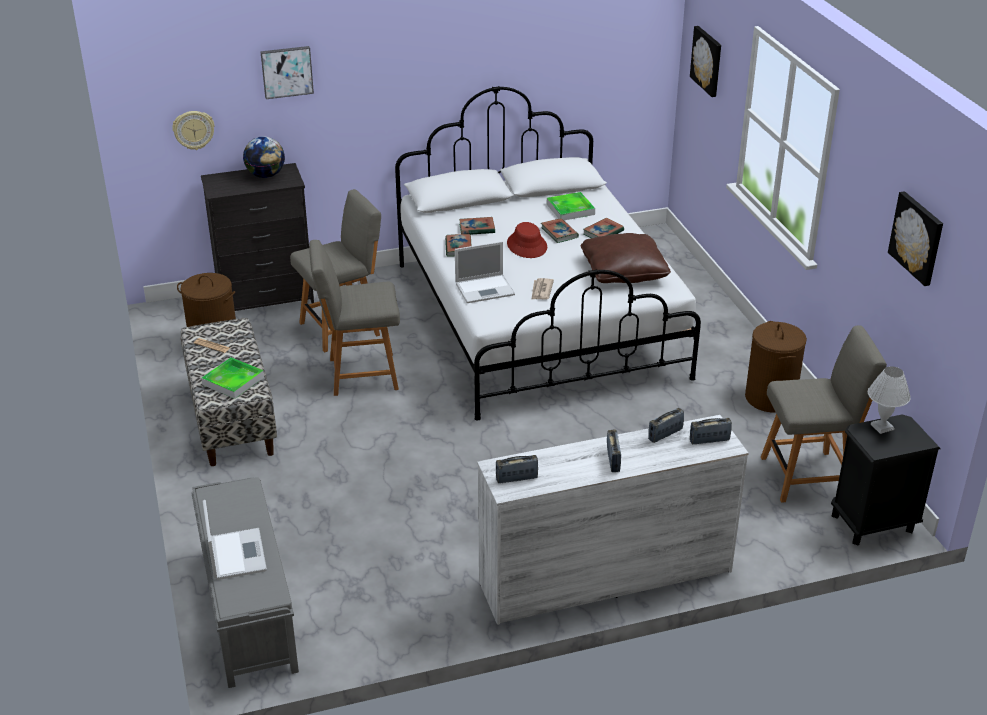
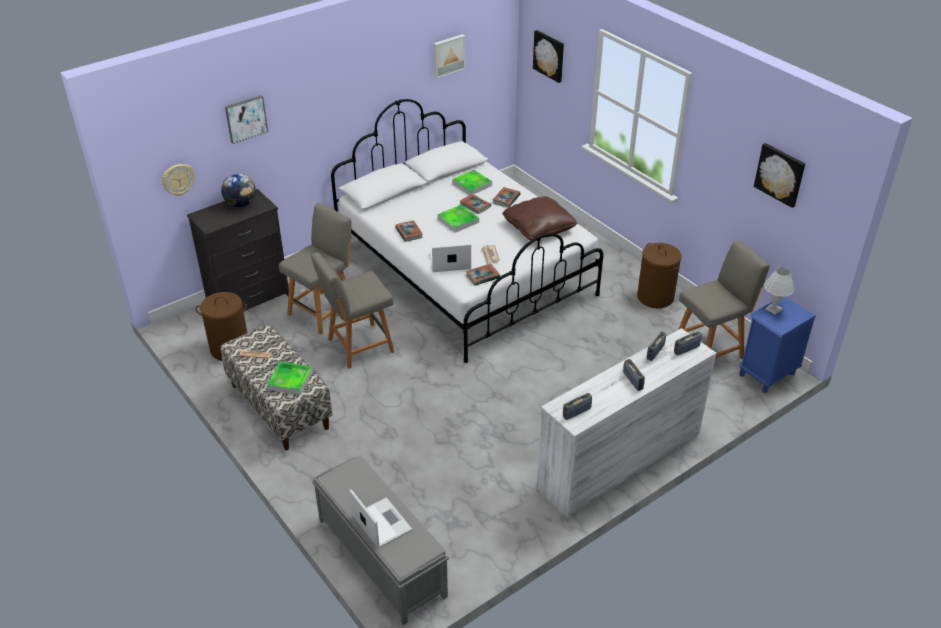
camera: 20 degrees left, 5 degrees up
laptop [455,241,515,303] -> laptop turned 150 degrees counterclockwise [429,243,471,272]
book [459,217,495,234] -> book moved to [466,264,500,286]
red hat [507,222,547,258] -> tray [438,205,479,233]
black nightstand [831,414,941,546] -> blue nightstand [739,297,816,393]
none -> picture [434,34,465,78]

